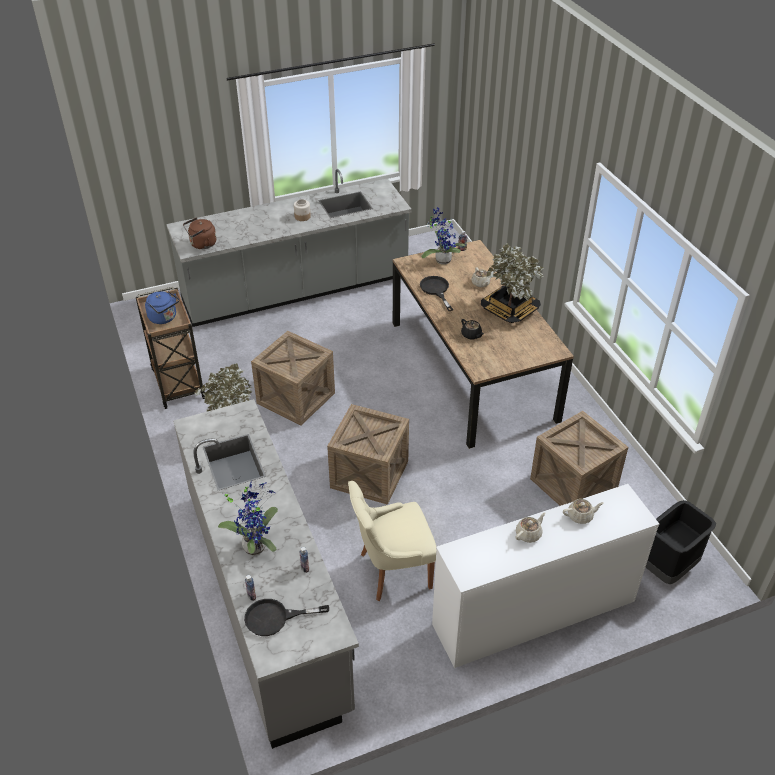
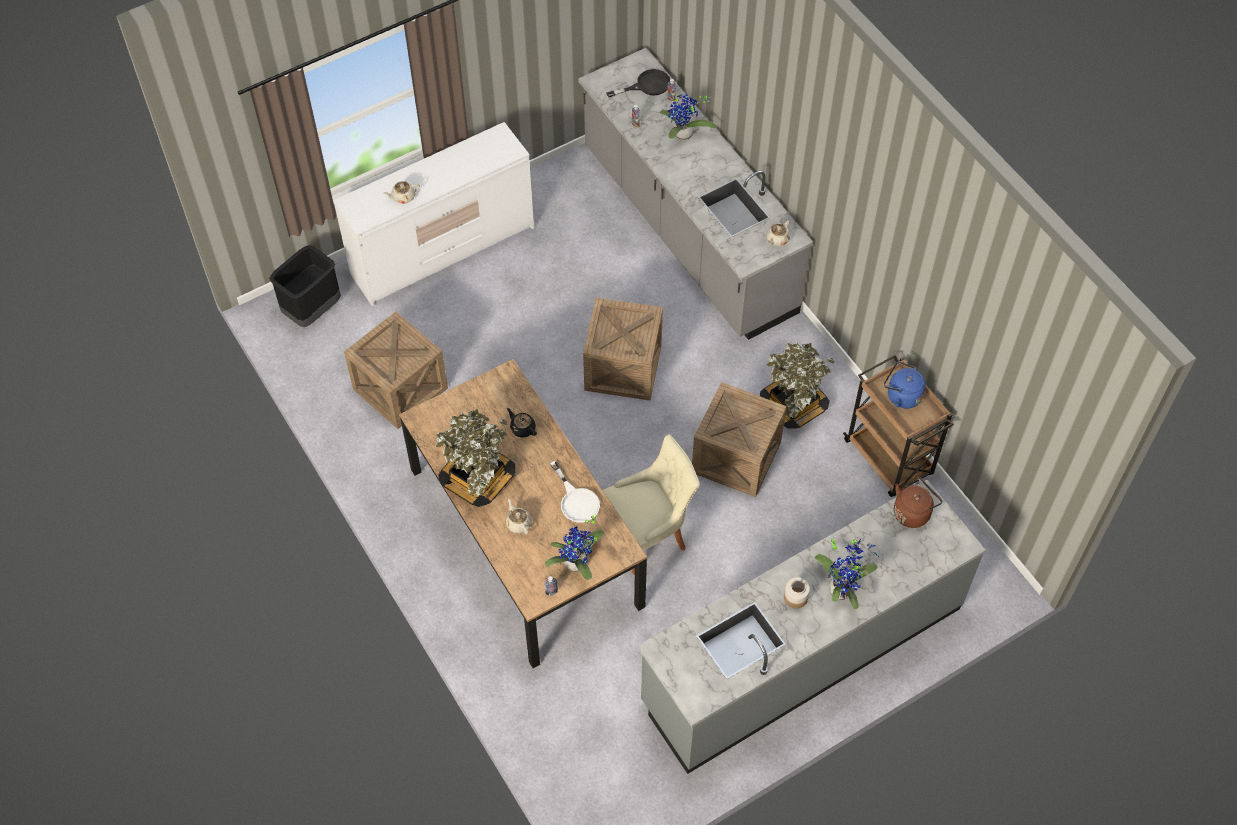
camera: 170 degrees right, 15 degrees up
beige chair [348,481,436,601] -> beige chair moved to [603,434,700,575]
black frying pan [420,276,453,311] -> white frying pan [550,461,600,523]
beige teapot [515,512,546,543] -> beige teapot moved to [766,220,790,246]
none -> potted plant [815,535,879,609]

